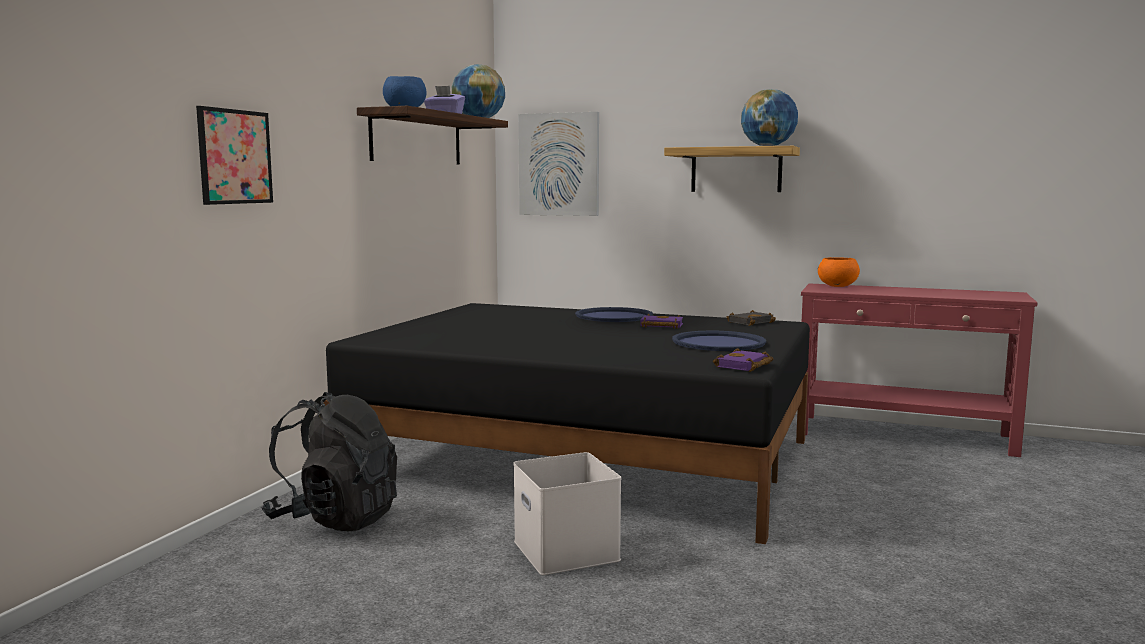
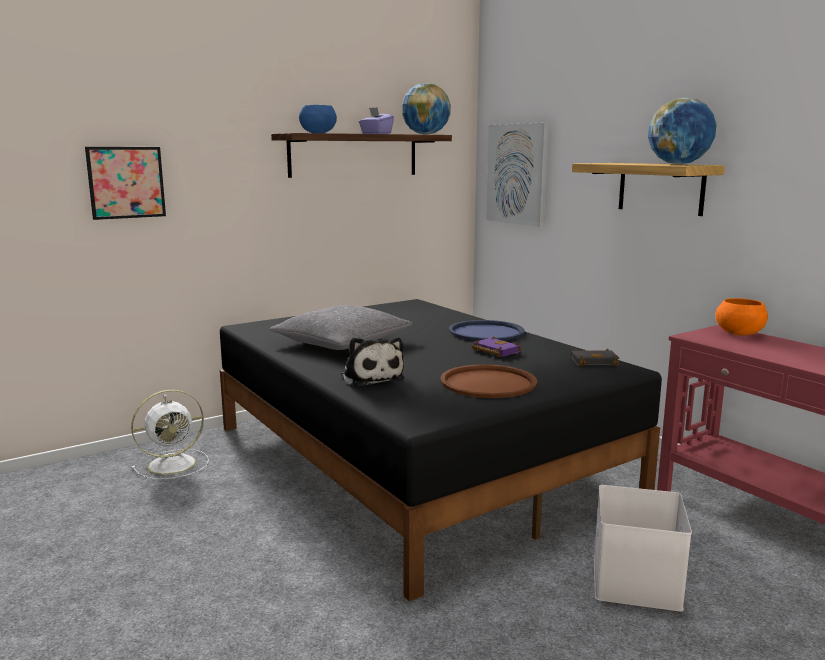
camera: 35 degrees right, 5 degrees up
black backpack [261,392,397,532] -> white fan [131,389,209,480]
white storage box [513,452,621,575] -> white storage box moved to [594,485,692,612]
blue tray [672,331,766,351] -> brown tray [441,364,537,398]
purple book [713,348,773,372] -> none
none -> grey pillow [269,305,413,350]
none -> plush toy [341,337,405,387]

